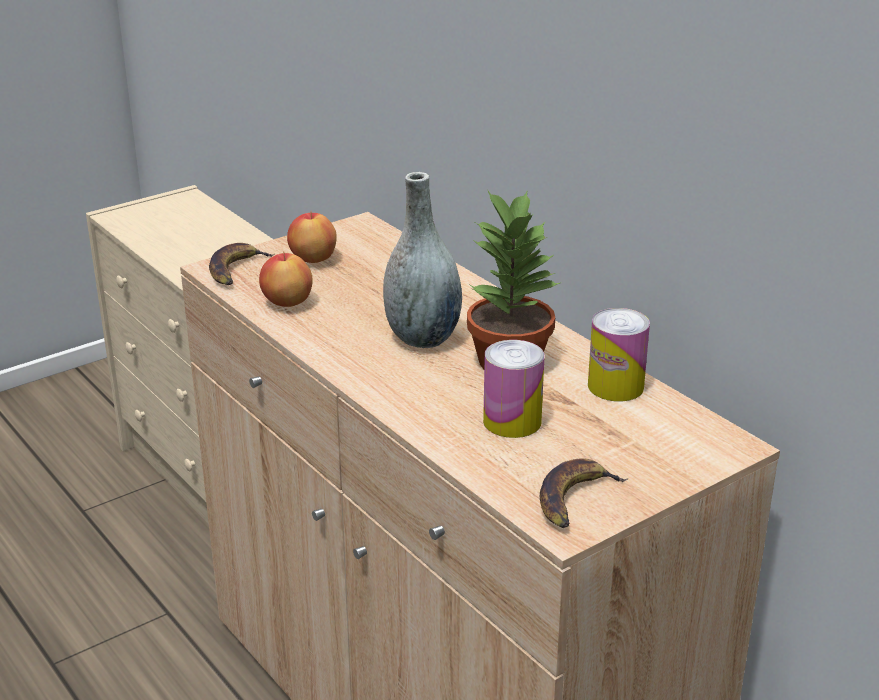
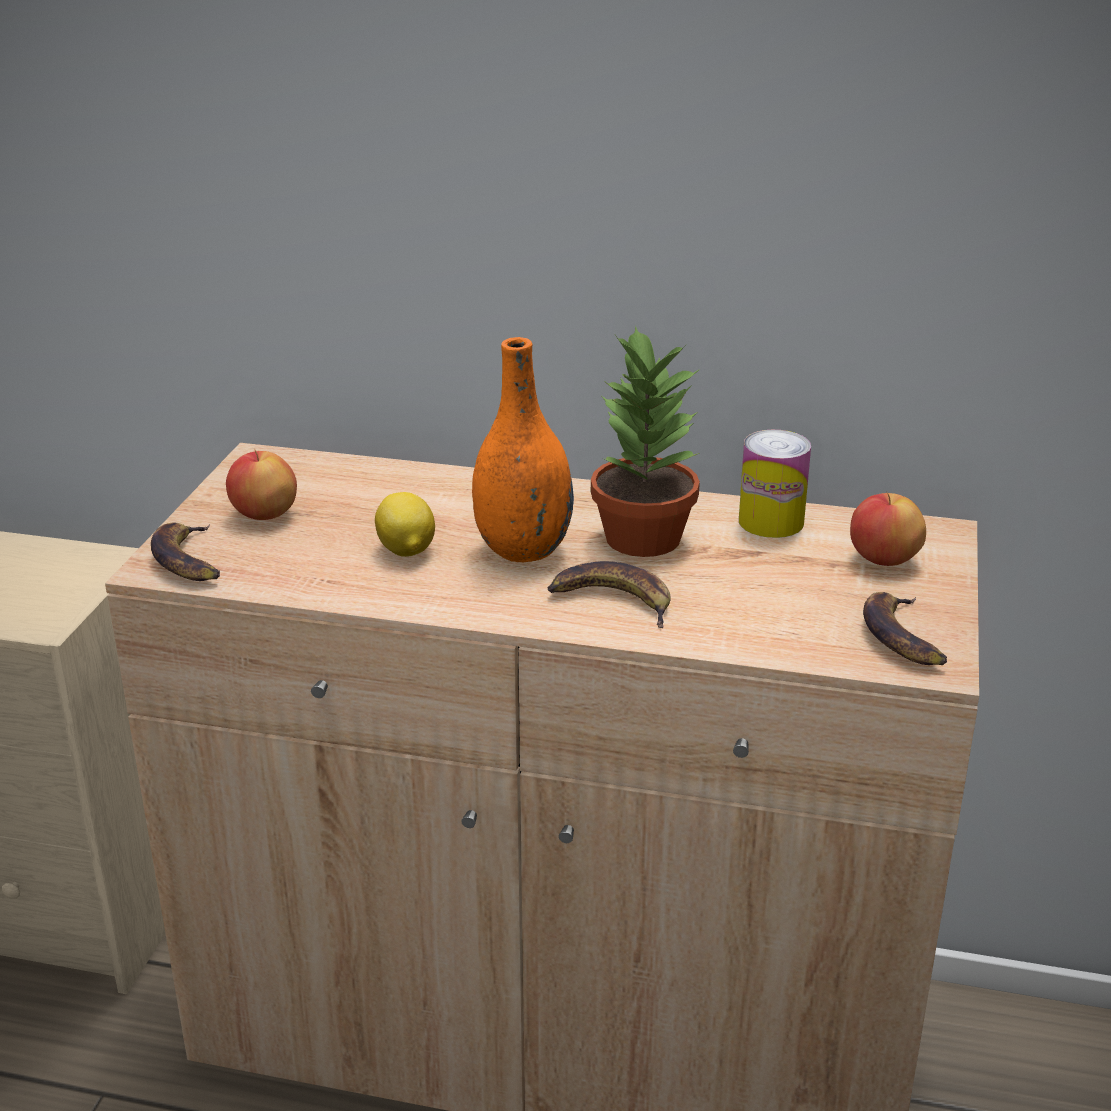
camera: 40 degrees left, 0 degrees up
apple [259,251,313,307] -> apple moved to [850,492,926,566]
grey vase [383,172,462,348] -> orange vase [472,337,574,562]
can [483,340,544,438] -> none
none -> lemon [375,492,435,557]
none -> banana [548,561,671,628]

